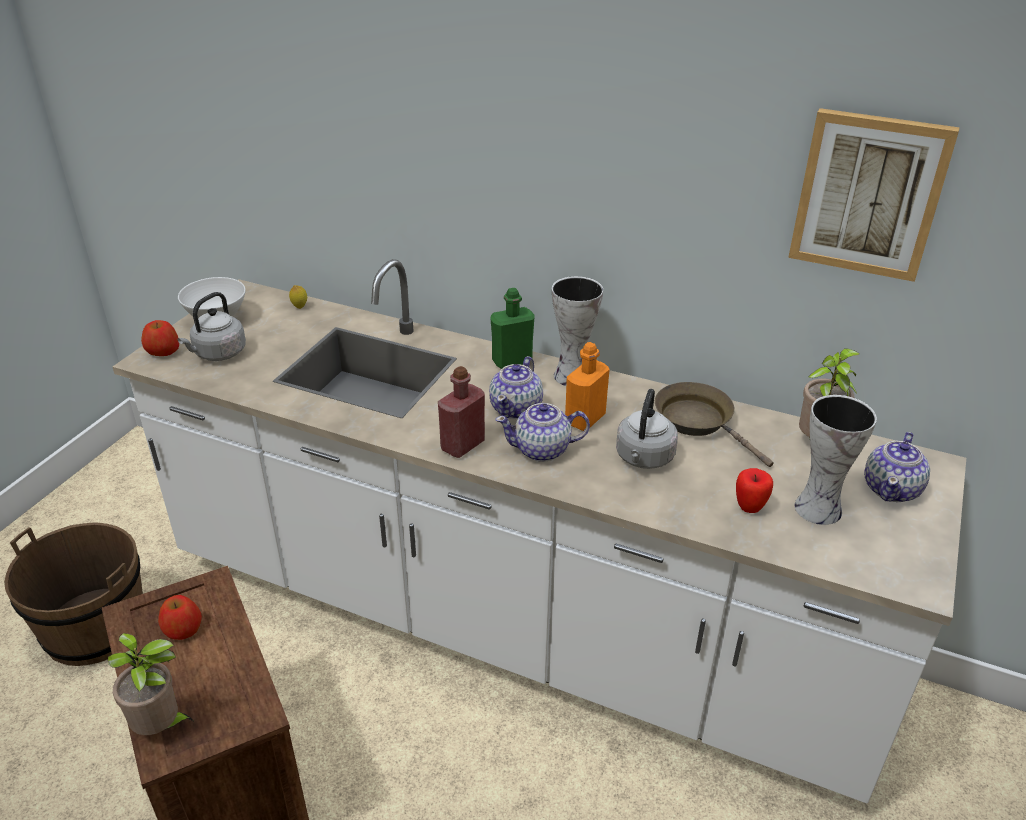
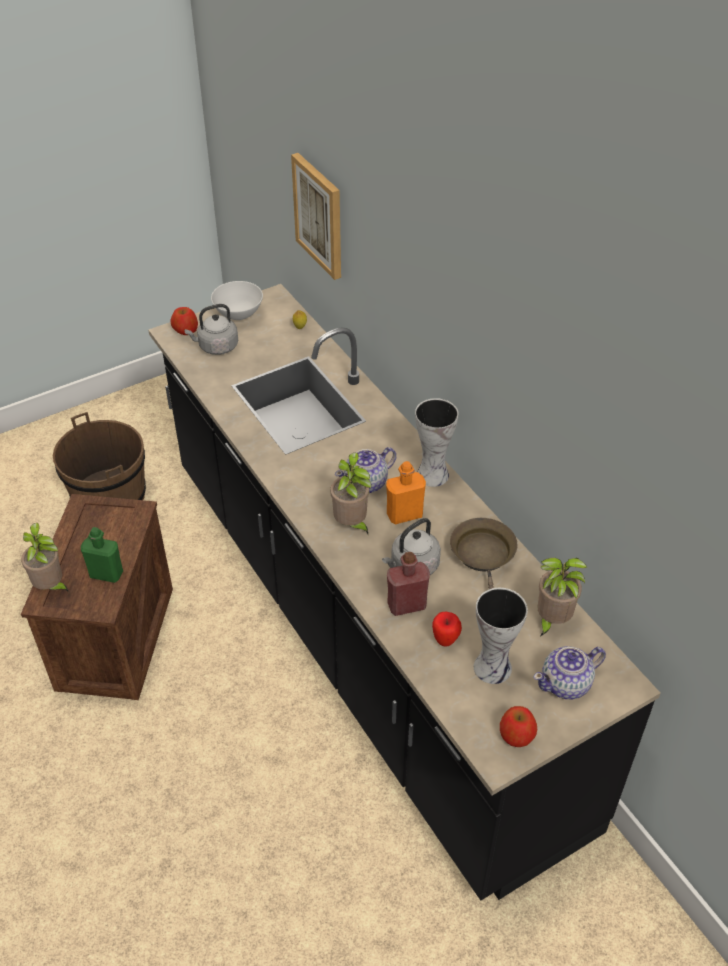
camera: 35 degrees right, 10 degrees up
white counter [113,259,966,804] -> black counter [148,284,661,900]
apple [158,595,202,640] -> apple moved to [500,706,537,747]
red bottle [438,366,485,458] -> red bottle moved to [387,552,430,616]
green bottle [490,288,534,369] -> green bottle moved to [81,527,123,583]
teapot [495,403,590,462] -> potted plant [330,453,371,534]
picture [788,108,959,282] -> picture moved to [291,153,341,280]

